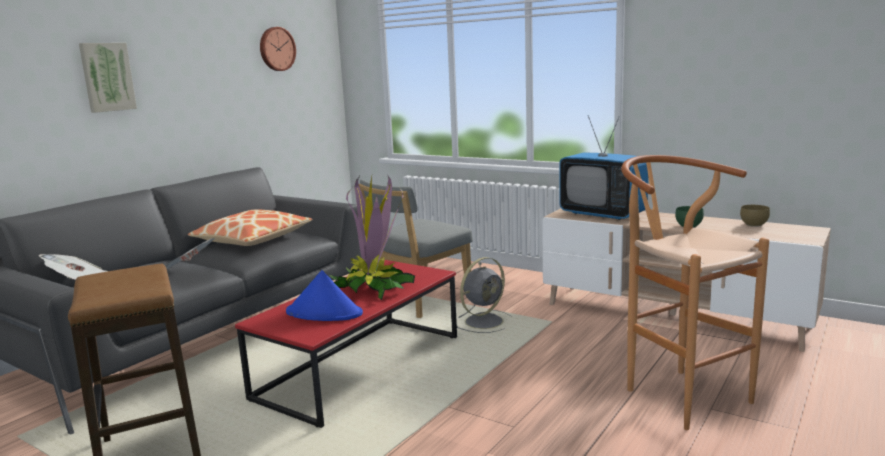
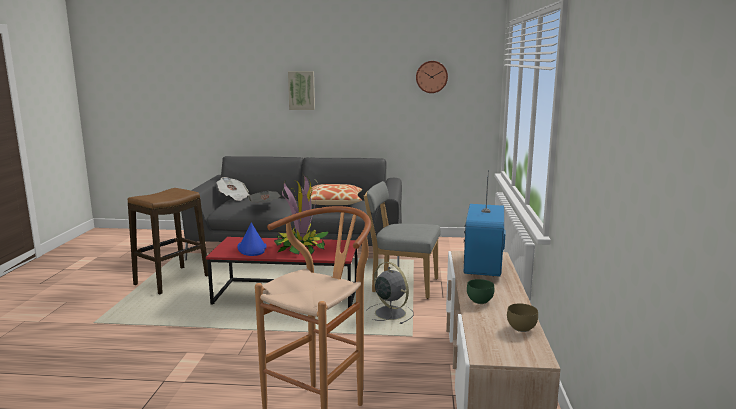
camera: 60 degrees right, 0 degrees up
grey fan [457,257,512,333] -> grey fan turned 150 degrees counterclockwise [366,262,414,324]

